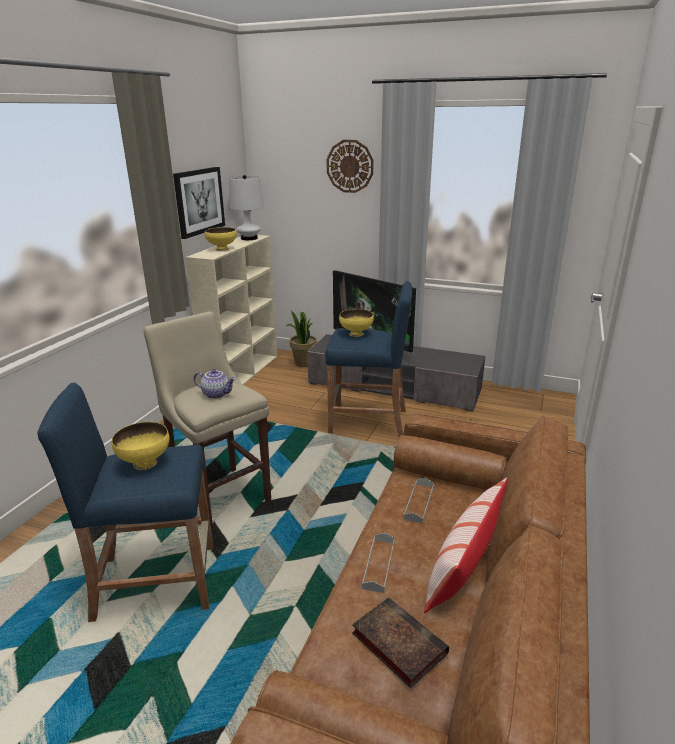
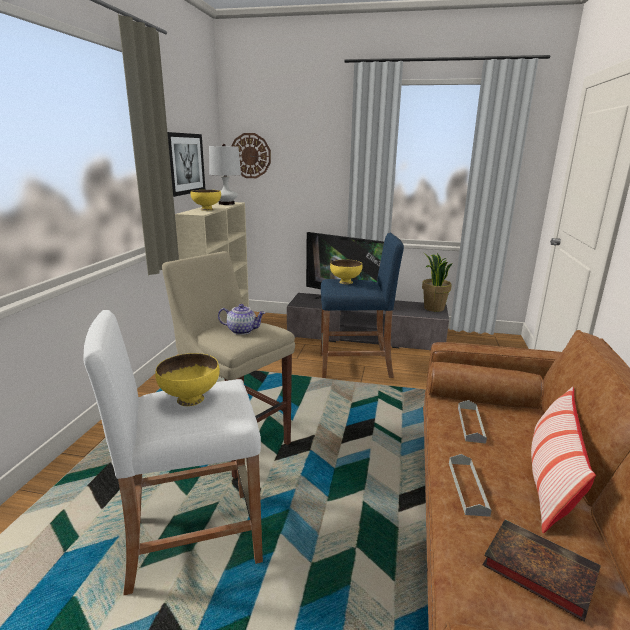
camera: 10 degrees left, 5 degrees down
blue stool [37,383,213,622] -> white stool [83,310,263,596]
potted plant [286,310,317,367] -> potted plant moved to [422,252,453,312]
wall clock [327,140,374,193] -> wall clock moved to [232,133,271,178]

